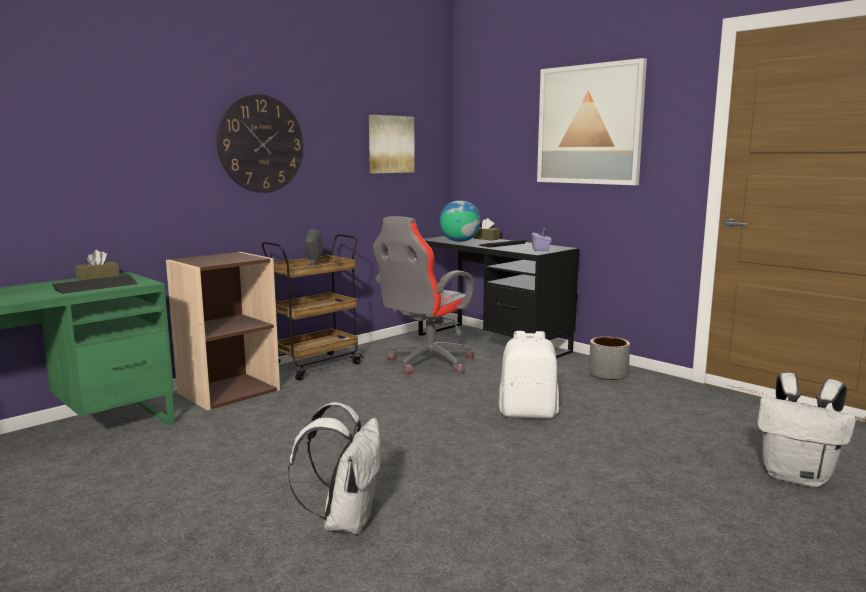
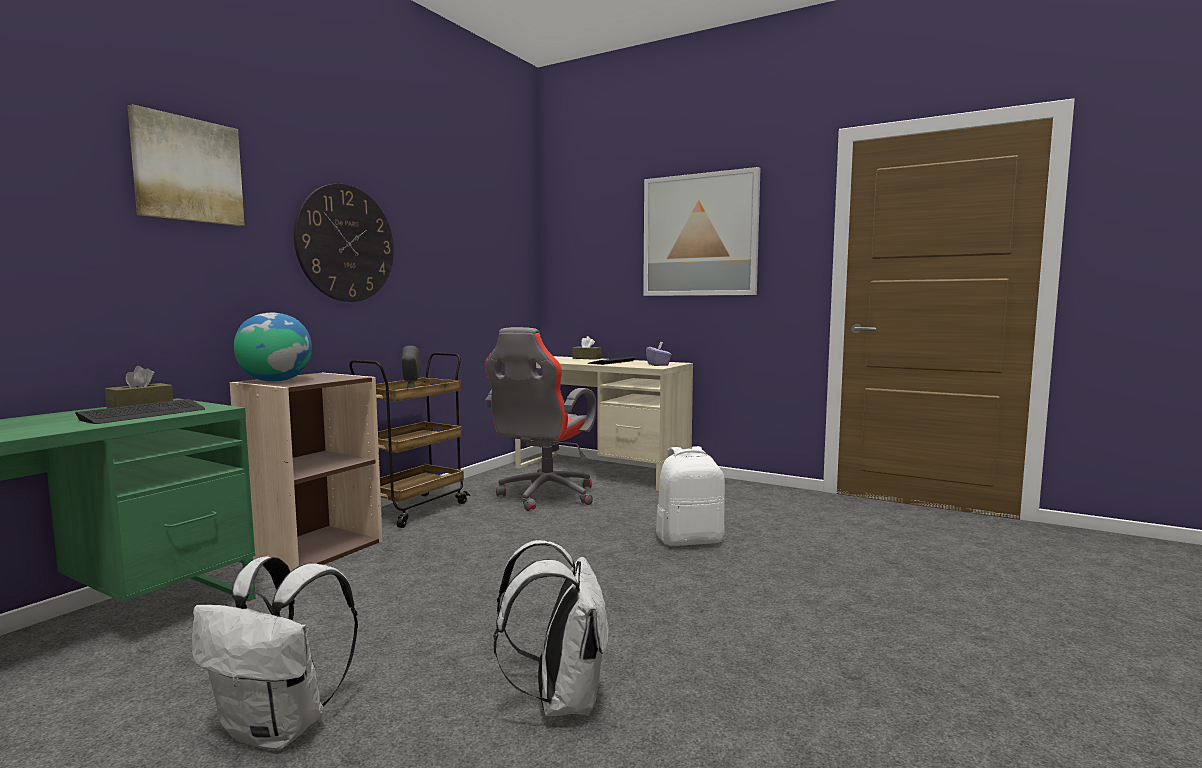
camera: 15 degrees left, 5 degrees down
picture [369,115,415,173] -> picture moved to [127,104,244,226]
black desk [418,236,579,358] -> beige desk [515,356,693,491]
globe [440,201,481,242] -> globe moved to [234,313,312,382]
grey planter [589,337,630,380] -> none
white backpack [757,373,856,487] -> white backpack moved to [192,557,358,750]

